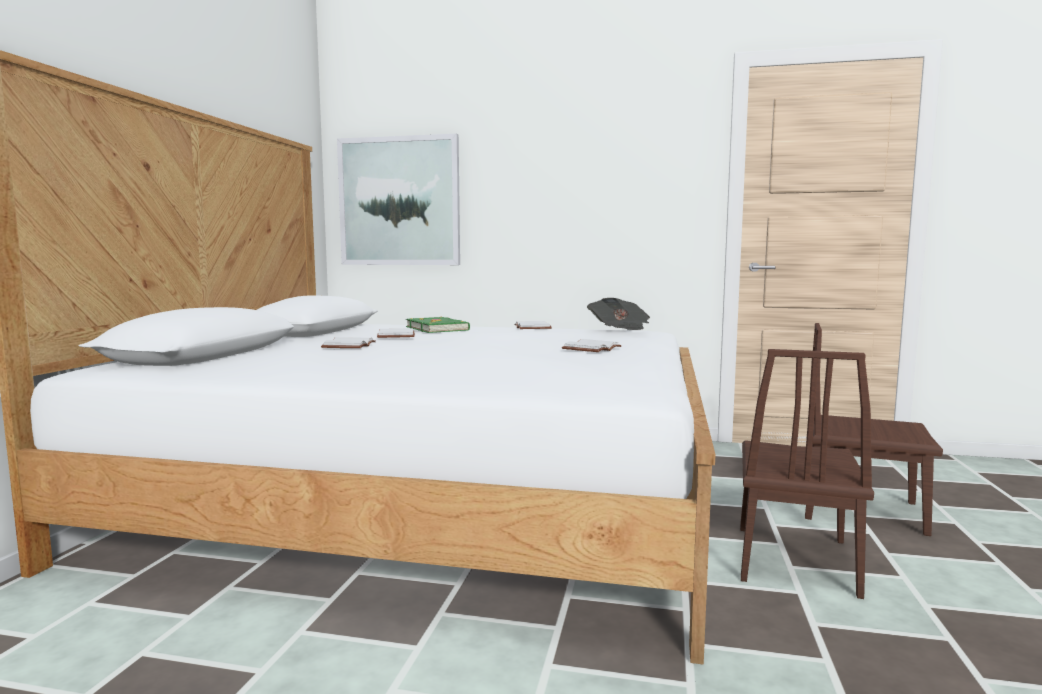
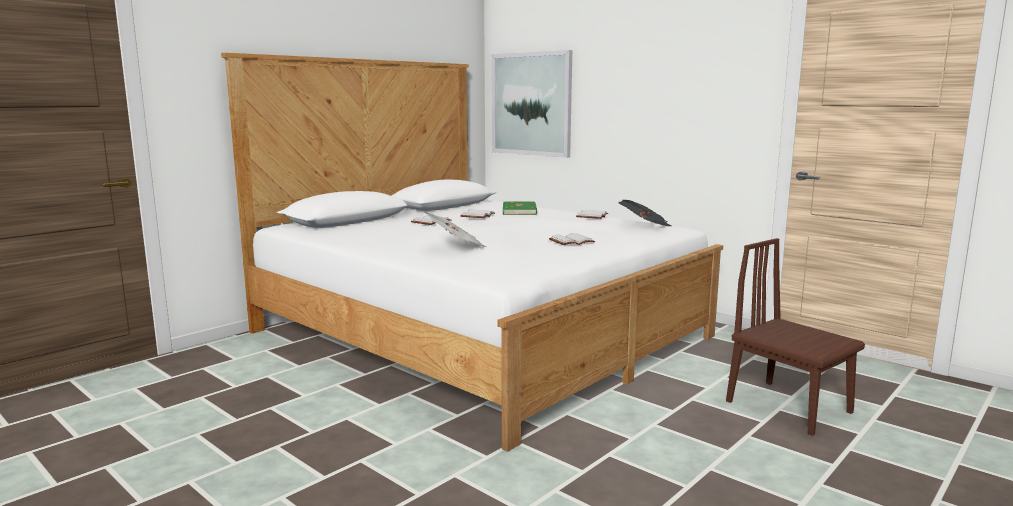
camera: 30 degrees right, 5 degrees up
brown chair [740,349,874,599] -> none
none -> newspaper [422,211,486,247]

